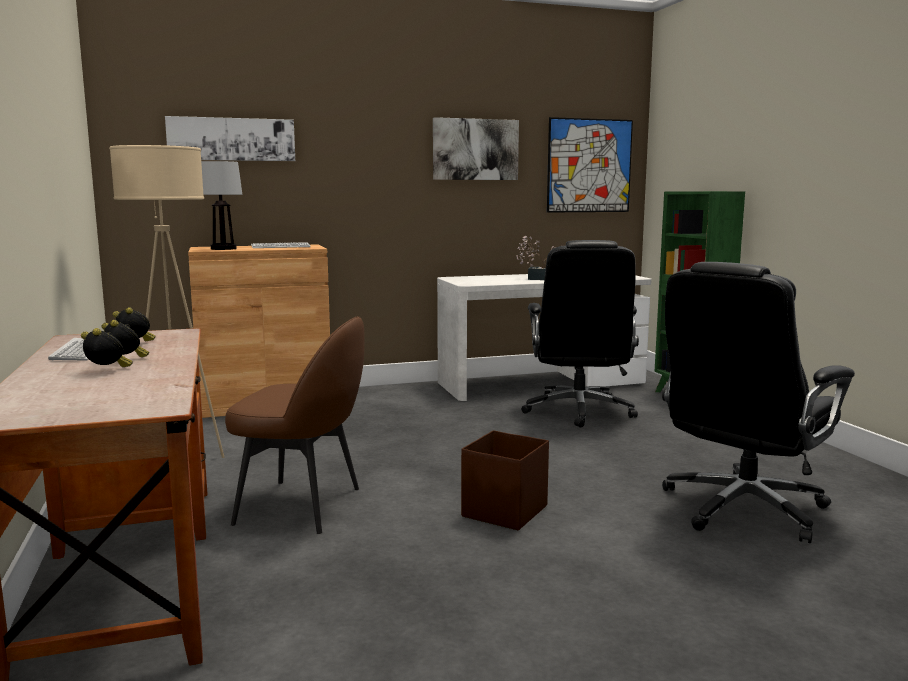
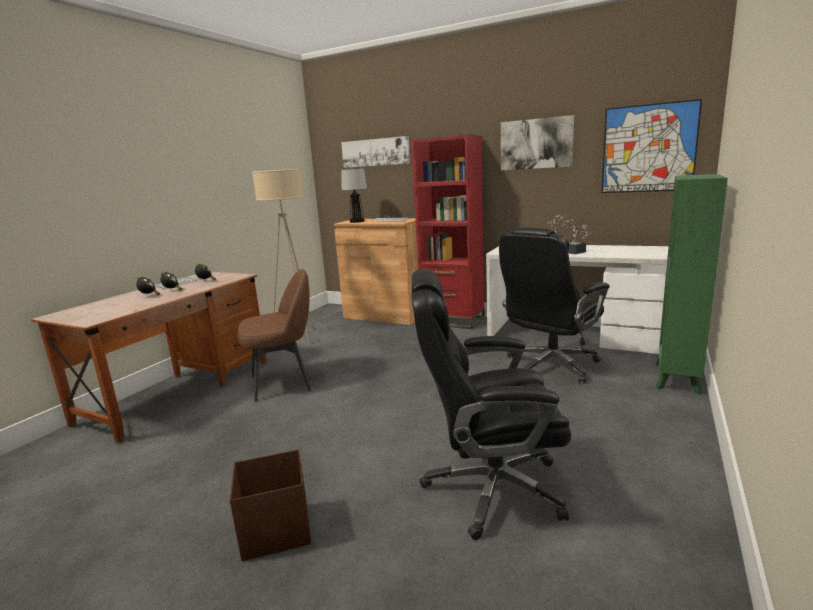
camera: 45 degrees right, 5 degrees up
brown chair [225,316,365,534] -> brown chair turned 75 degrees counterclockwise [237,269,311,402]
brown storage box [461,430,549,530] -> brown storage box moved to [230,449,311,561]
none -> red bookcase [411,135,485,329]

